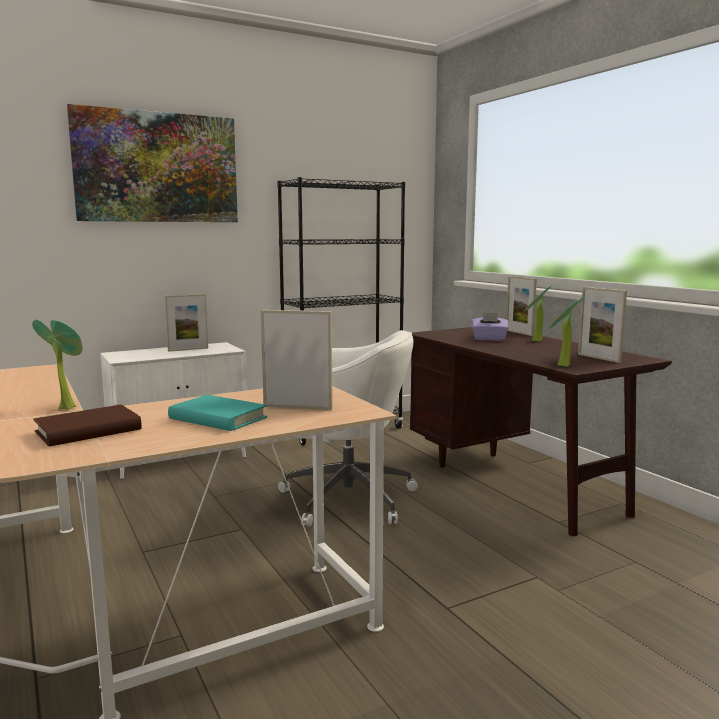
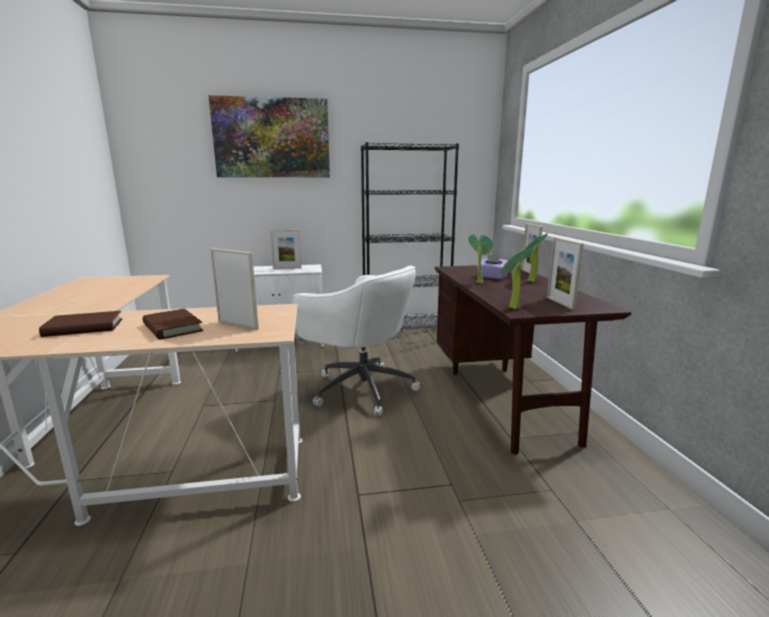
camera: 20 degrees right, 5 degrees up
potted plant [32,319,83,410] -> potted plant moved to [468,234,493,284]
turquoise book [168,395,267,431] -> brown book [143,309,203,340]

